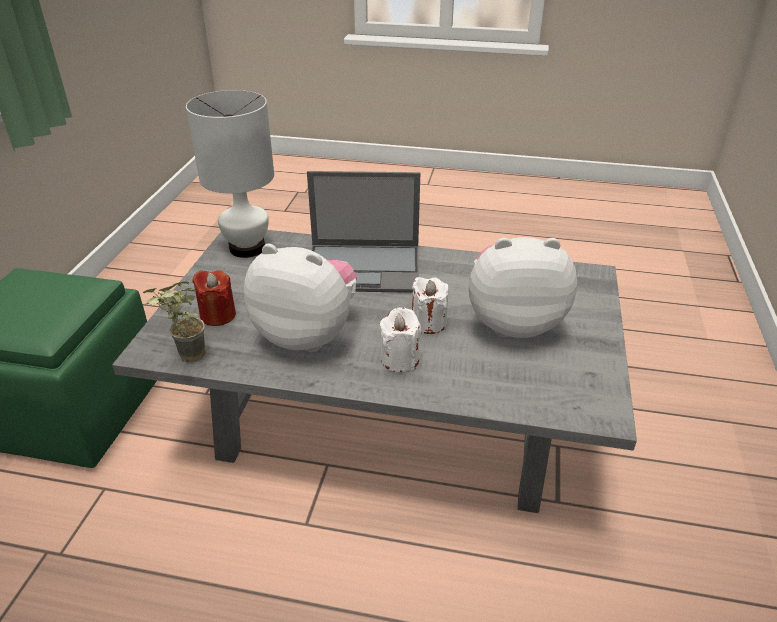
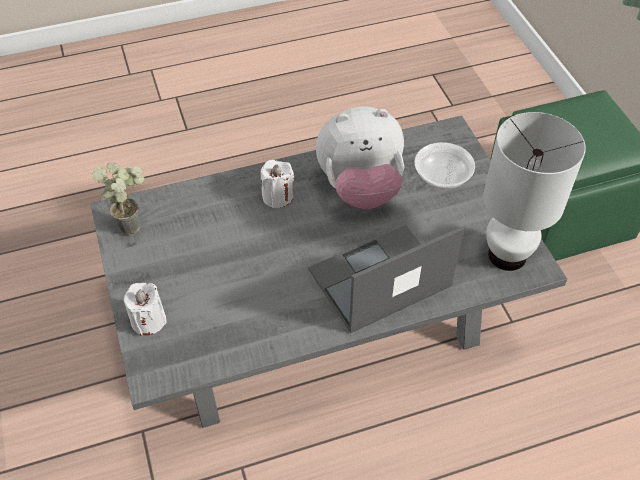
camera: 150 degrees right, 15 degrees up
potted plant [143,281,205,363] -> potted plant moved to [92,162,145,235]
red candle [192,270,236,326] -> bowl [414,142,475,189]
white candle [412,277,449,334] -> white candle moved to [124,283,167,336]
plush toy [469,237,577,338] -> none

